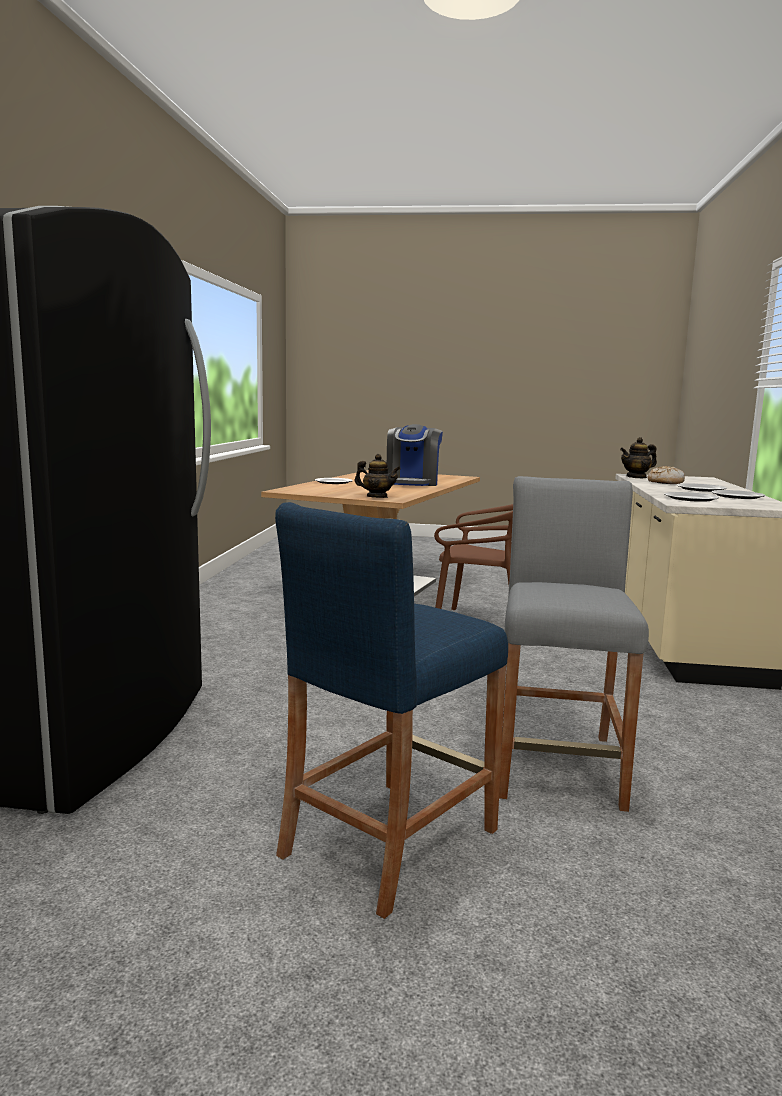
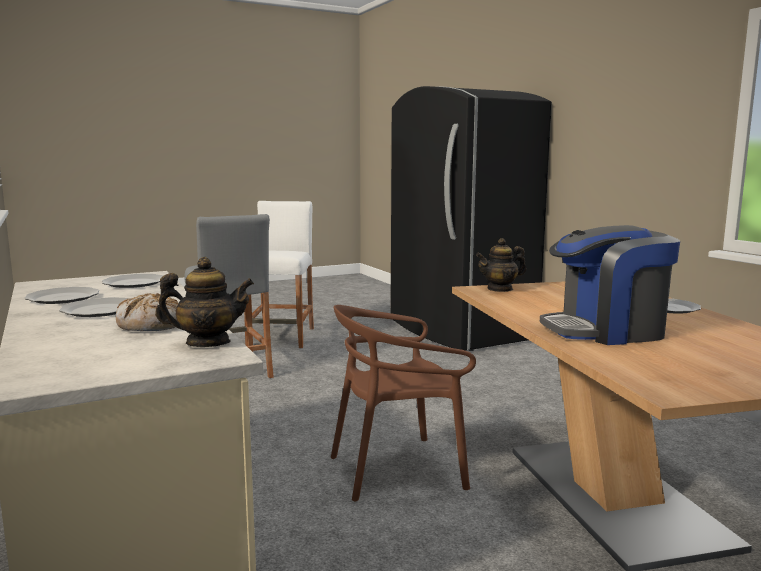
camera: 145 degrees right, 0 degrees up
blue stool [275,502,508,919] -> white stool [244,201,314,348]
coffee machine [387,424,443,486] -> coffee machine turned 75 degrees counterclockwise [540,225,680,345]
teapot [620,437,657,478] -> teapot turned 45 degrees clockwise [155,257,254,347]

